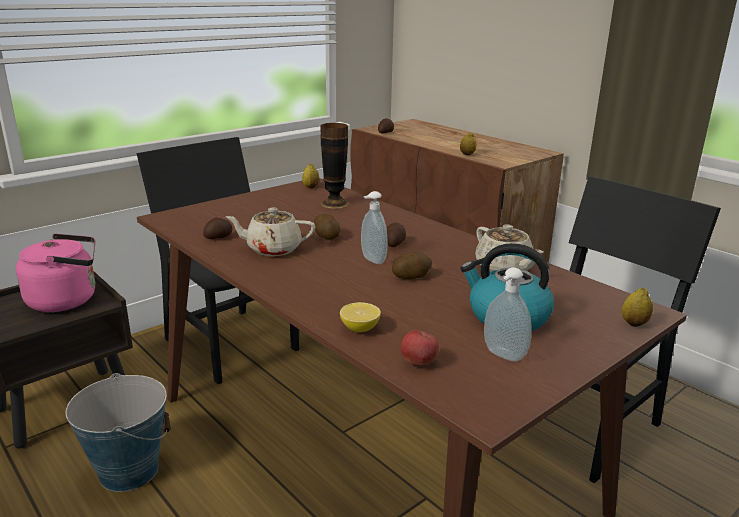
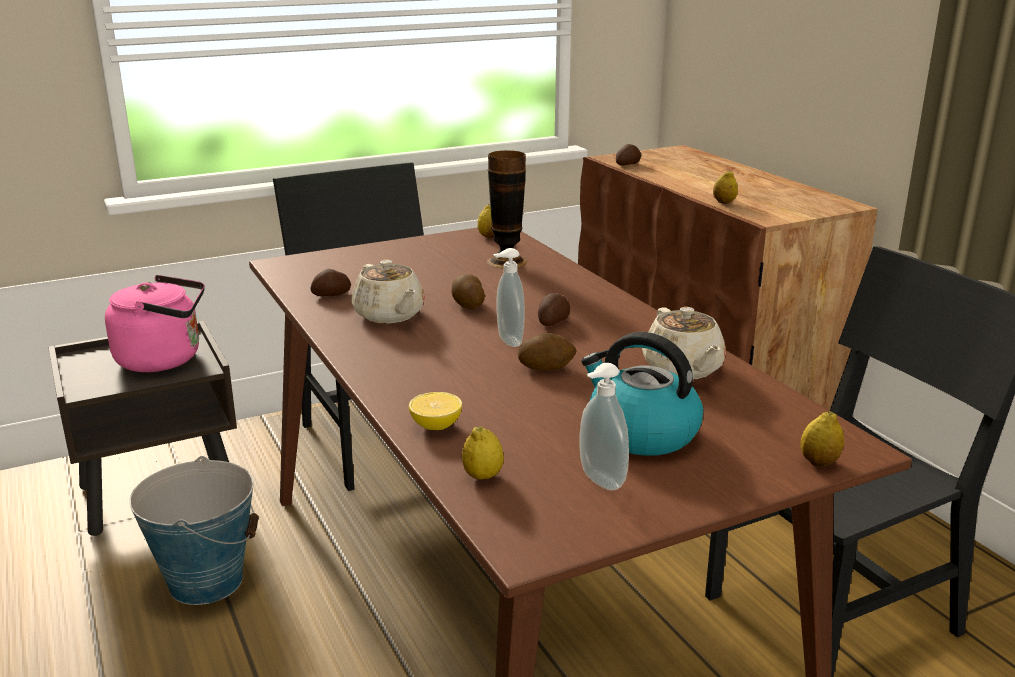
camera: 15 degrees right, 0 degrees up
beige teapot [226,207,315,256] -> beige teapot turned 135 degrees counterclockwise [351,260,425,324]
apple [401,330,439,365] -> lemon [462,426,504,479]

